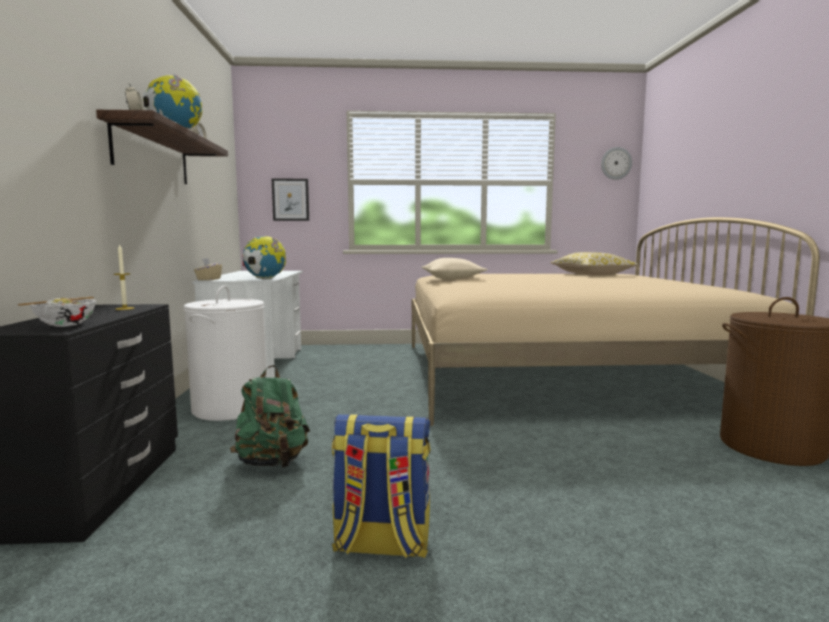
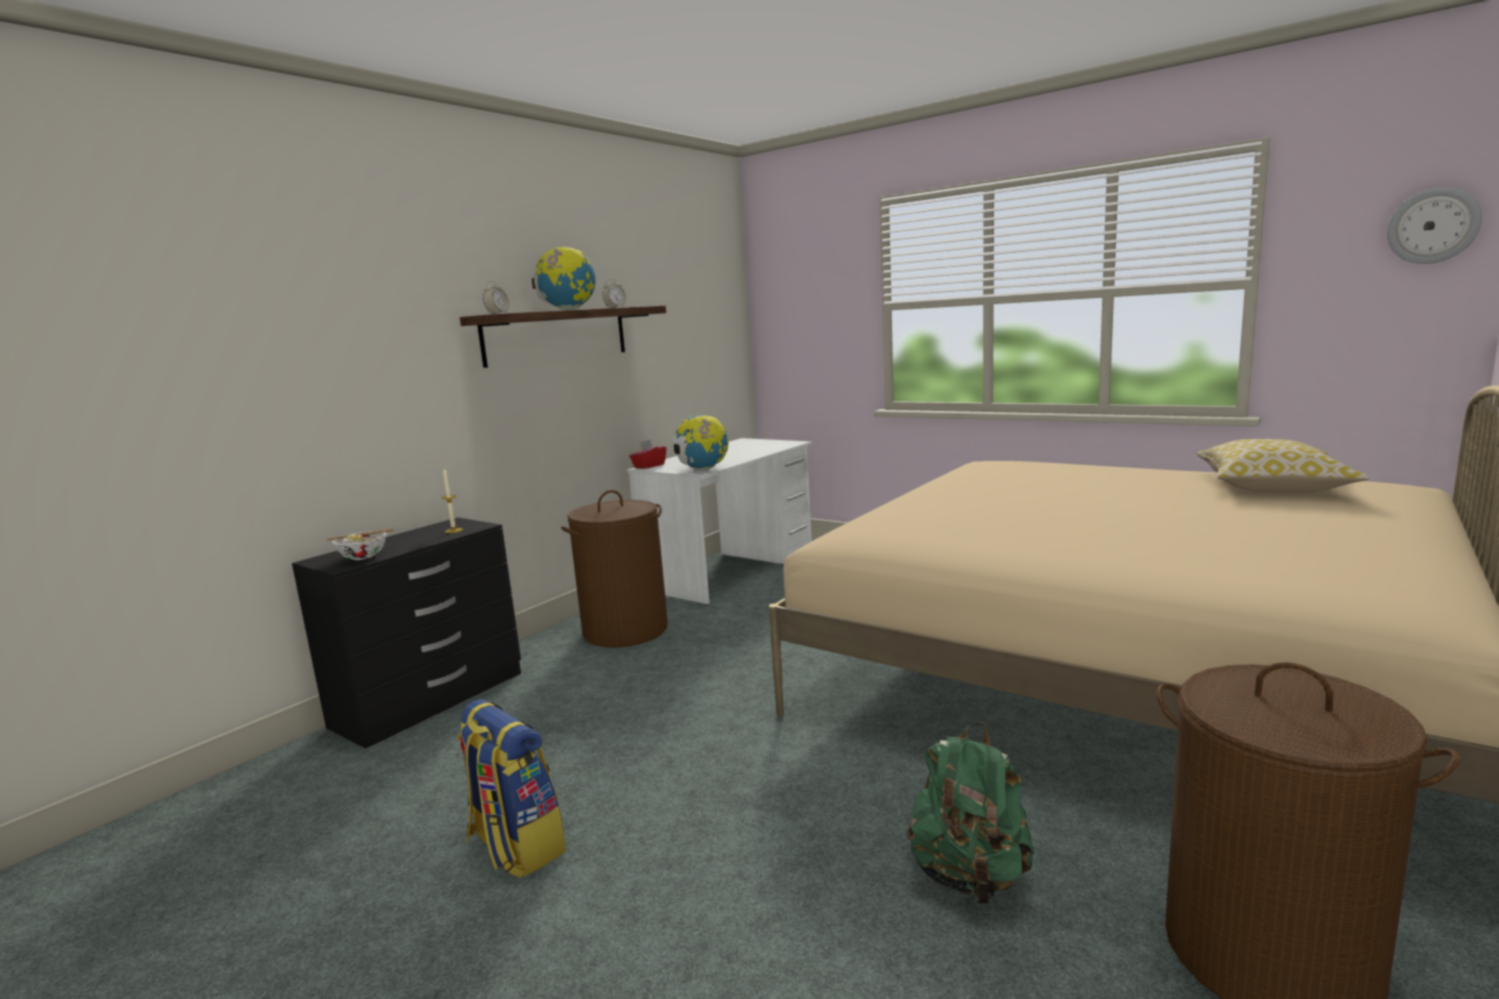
camera: 40 degrees right, 5 degrees up
white laundry basket [183,286,267,421] -> brown laundry basket [561,490,668,648]
beige tissue box [194,258,222,280] -> red tissue box [629,440,667,469]
green backpack [230,365,310,468] -> green backpack moved to [907,722,1034,904]
picture [272,179,309,221] -> none
beige pillow [421,258,488,279] -> none

